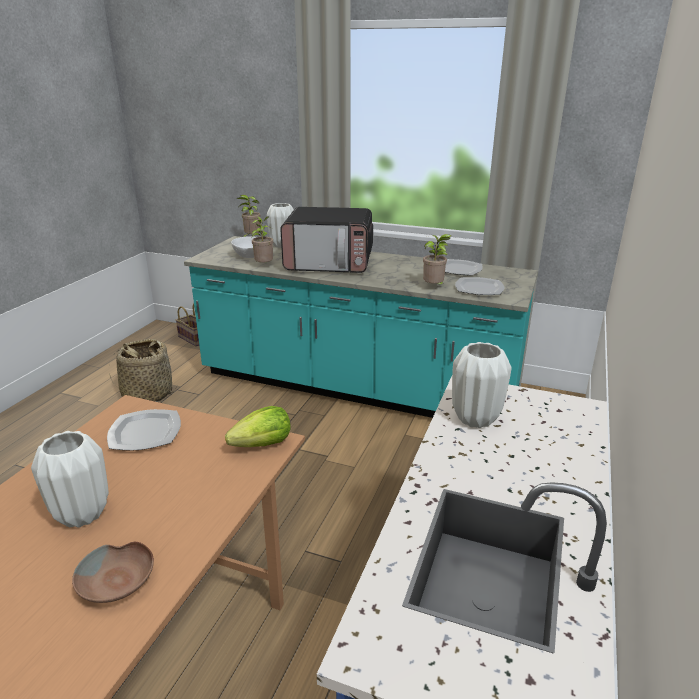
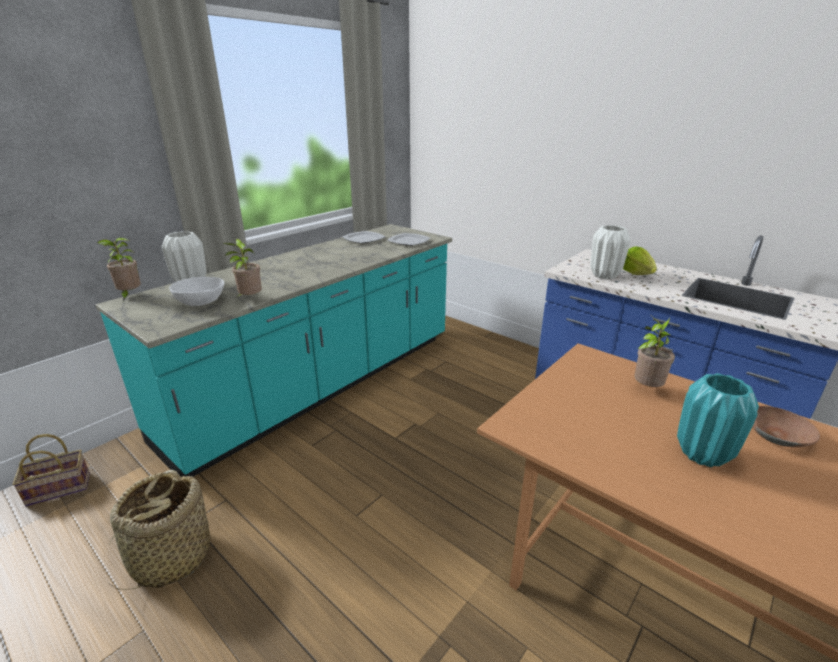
camera: 70 degrees left, 0 degrees up
white vase [31,431,109,528] -> turquoise vase [677,373,759,467]
plate [107,409,181,450] -> none
lettuce [225,406,291,447] -> lettuce moved to [623,246,657,275]
microwave [280,207,373,273] -> none
potted plant [423,234,451,285] -> potted plant moved to [634,315,675,387]

